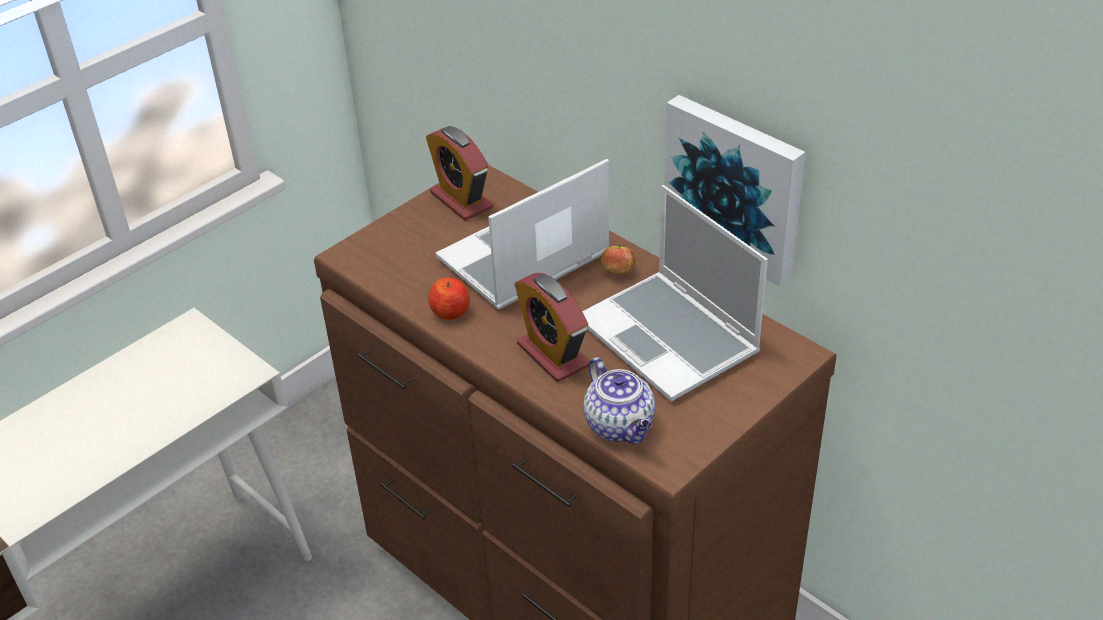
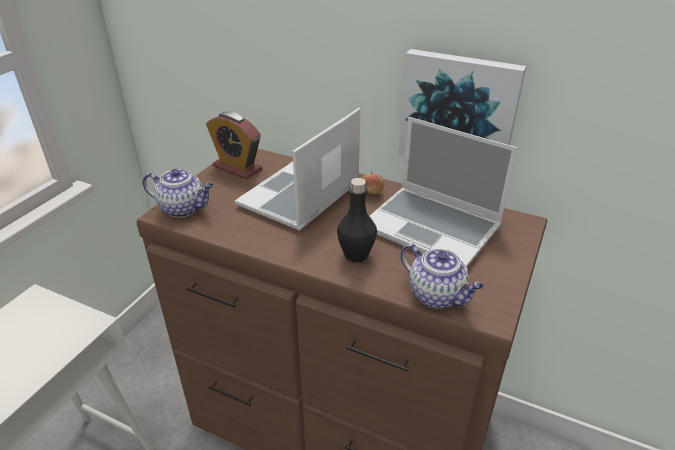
camera: 20 degrees left, 5 degrees down
apple [428,277,470,320] -> none
alarm clock [514,273,590,382] -> black bottle [337,178,377,262]
none -> teapot [143,169,214,218]

